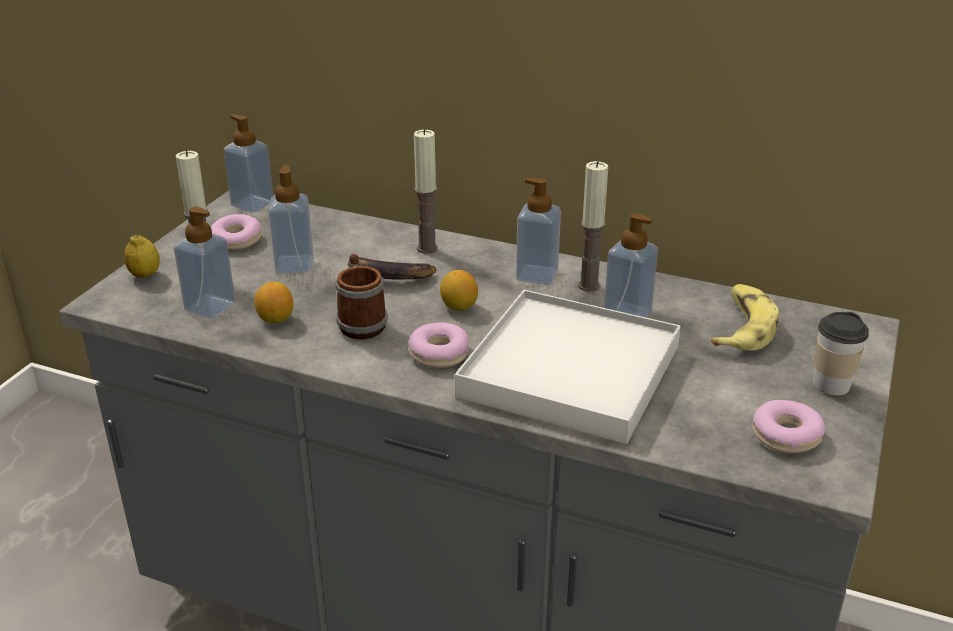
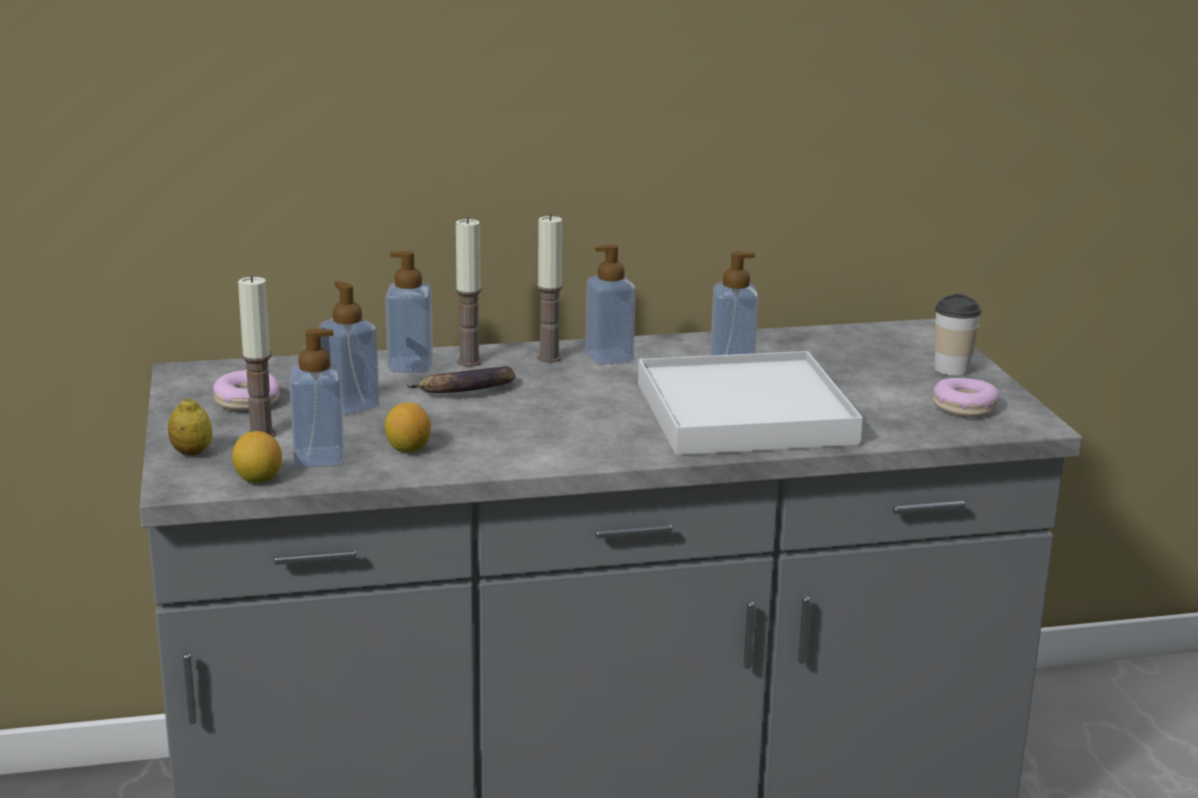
camera: 35 degrees left, 10 degrees down
soap dispenser [223,114,273,213] -> soap dispenser moved to [385,251,433,373]
mug [335,254,388,339] -> none
donut [408,322,469,368] -> none
lemon [440,270,478,311] -> lemon moved to [232,431,282,483]
candle [578,161,608,292] -> candle moved to [537,215,563,363]
banana [711,284,779,351] -> none

